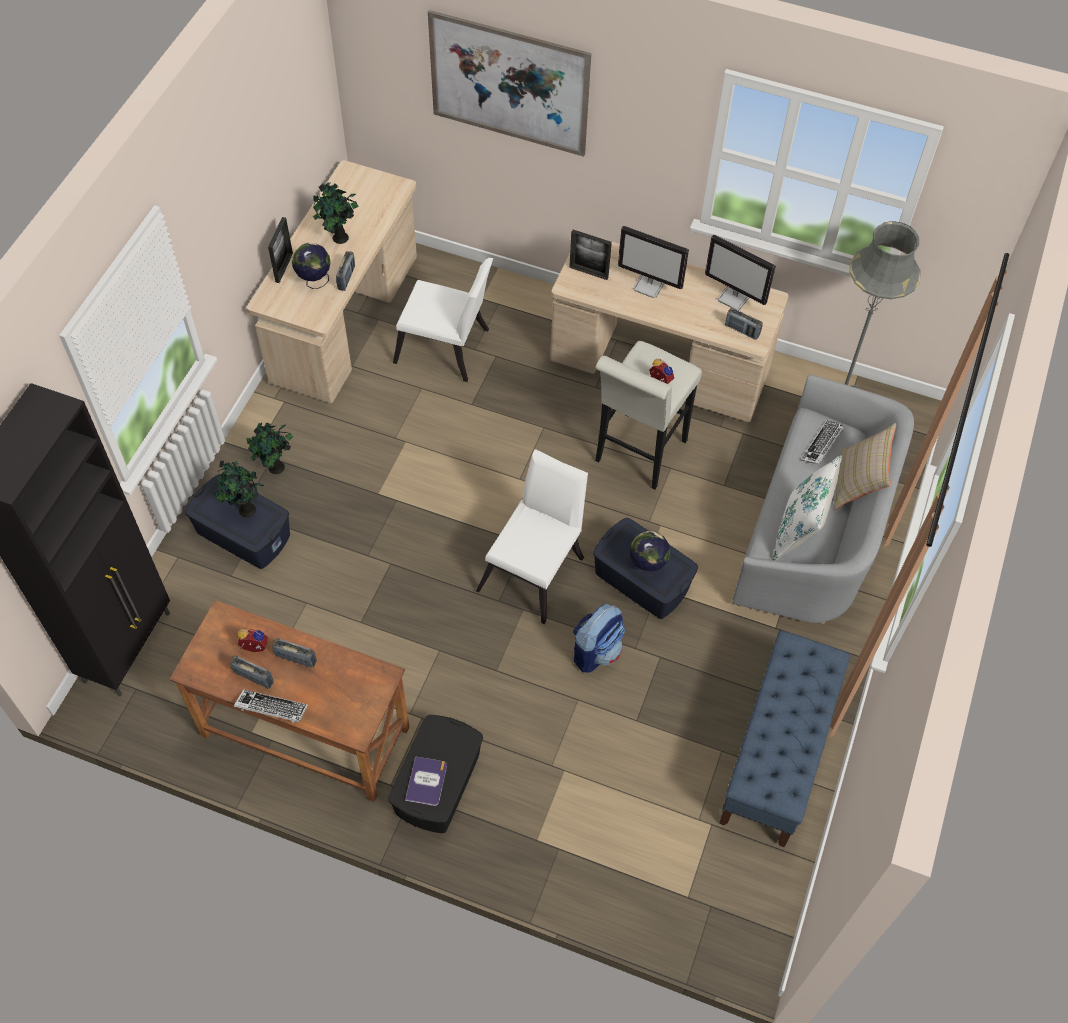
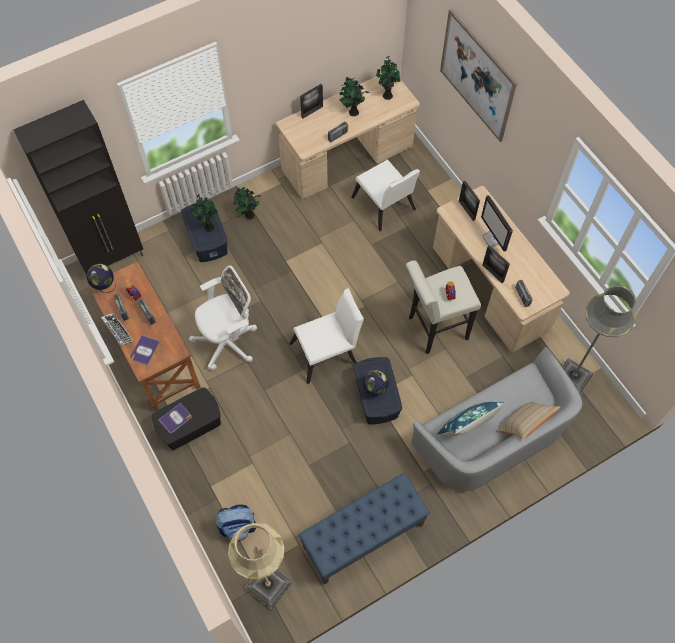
camera: 40 degrees right, 5 degrees up
globe [292,243,331,289] -> globe moved to [86,264,116,293]
backpack [573,604,625,673] -> backpack moved to [216,505,256,542]
monitor [705,235,776,310] -> none
white pillow [773,455,842,561] -> blue pillow [436,402,505,436]
keyboard [801,420,845,465] -> none
none -> book [130,335,160,366]
none -> white office chair [189,265,257,371]
none -> beige floor lamp [228,523,292,610]
none -> potted plant [376,56,401,100]
none -> picture frame [482,245,510,283]

